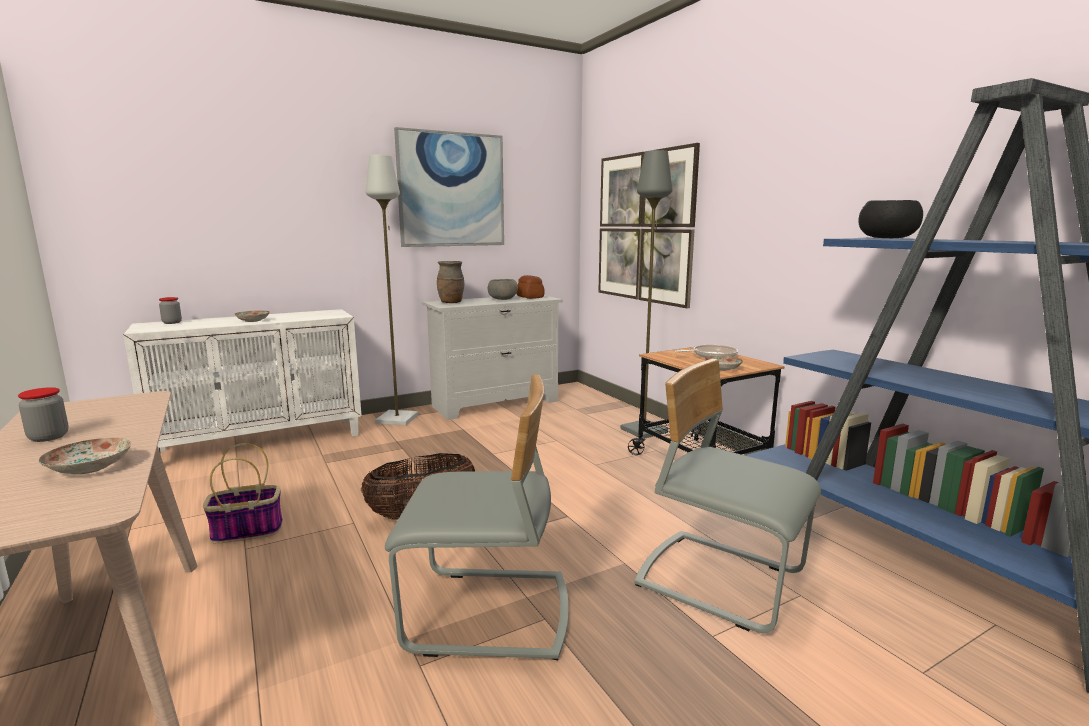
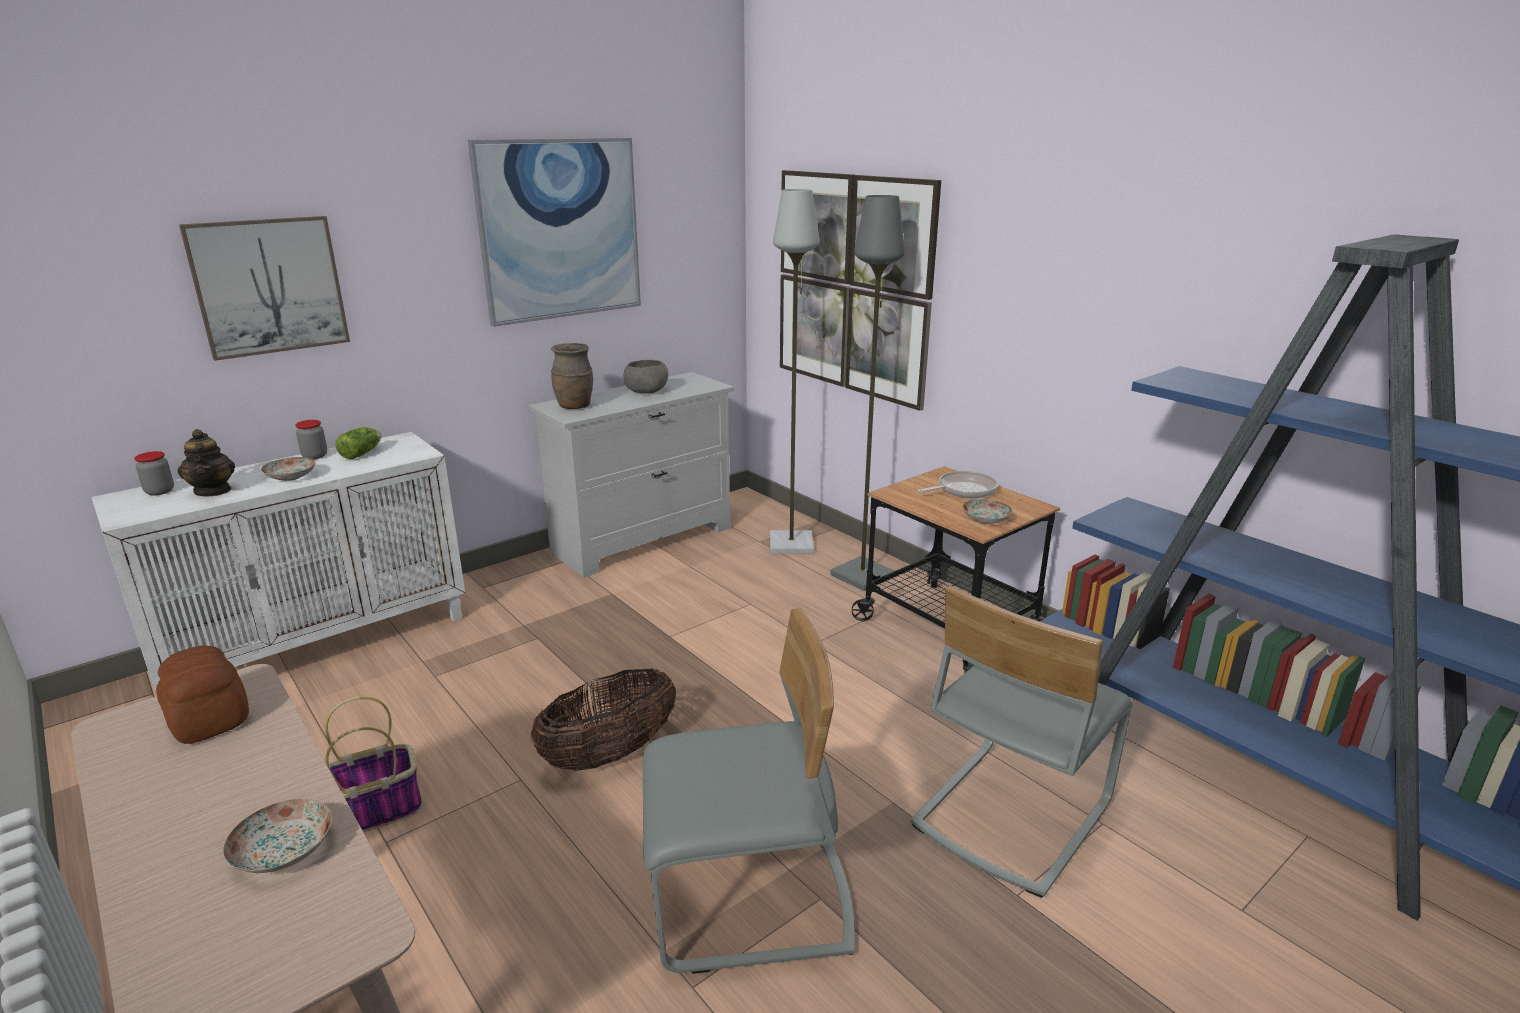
camera: 10 degrees left, 10 degrees up
jar [18,387,69,442] -> jar moved to [295,420,327,459]
grey floor lamp [366,155,418,426] -> grey floor lamp moved to [770,189,819,554]
bread [516,275,545,299] -> bread moved to [156,645,249,744]
grey chair [634,359,821,633] -> grey chair turned 75 degrees counterclockwise [910,586,1133,898]
black bowl [858,200,923,238] -> none
none -> teapot [178,429,235,497]
none -> picture [179,216,350,361]
none -> lettuce [335,427,381,459]

